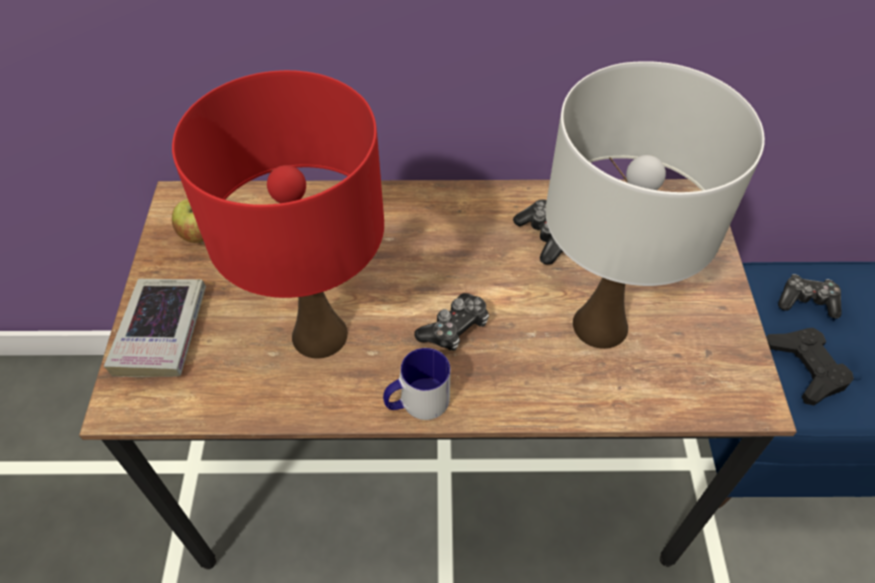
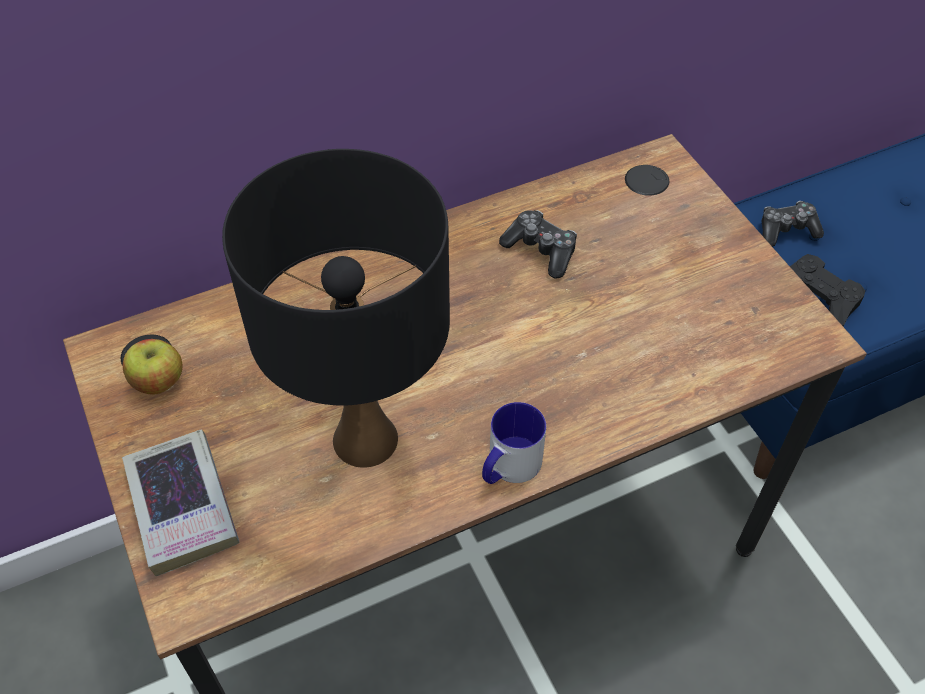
camera: 25 degrees left, 0 degrees up
red table lamp [172,70,384,359] -> black table lamp [222,149,450,468]
game controller [414,293,489,351] -> none
white table lamp [545,61,765,349] -> none

